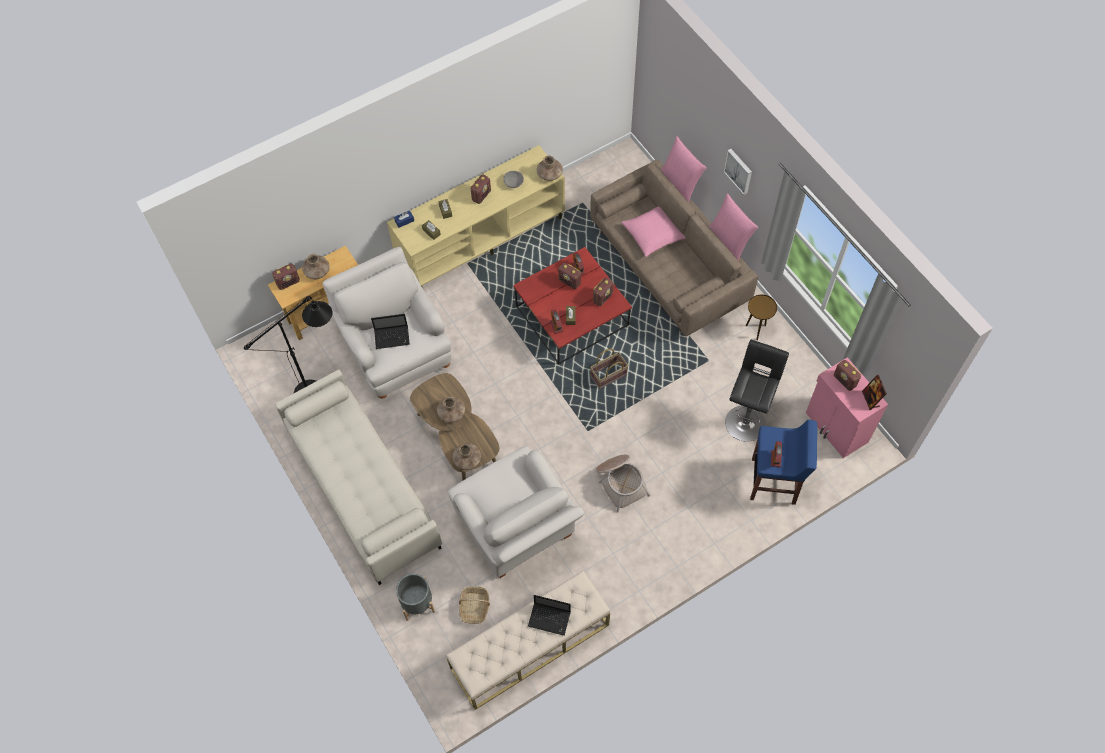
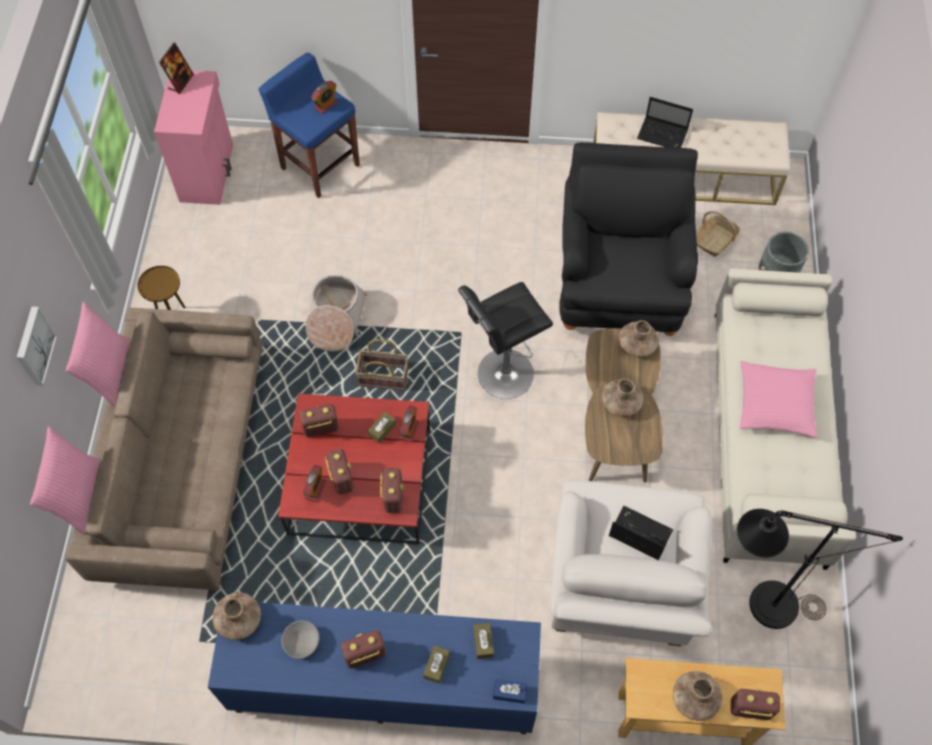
camera: 145 degrees left, 0 degrees up
beige tv stand [387,145,565,287] -> blue tv stand [208,602,541,734]
white armchair [448,446,584,578] -> black armchair [559,142,698,336]
laptop [528,595,571,636] -> laptop turned 150 degrees clockwise [637,97,693,148]
basket [596,455,650,513] -> basket moved to [306,275,368,351]
pink pillow [621,206,685,257] -> pink pillow moved to [740,361,817,438]
black stool [725,340,789,442] -> black stool moved to [458,282,553,399]
radio [834,360,861,391] -> radio moved to [380,468,404,513]

